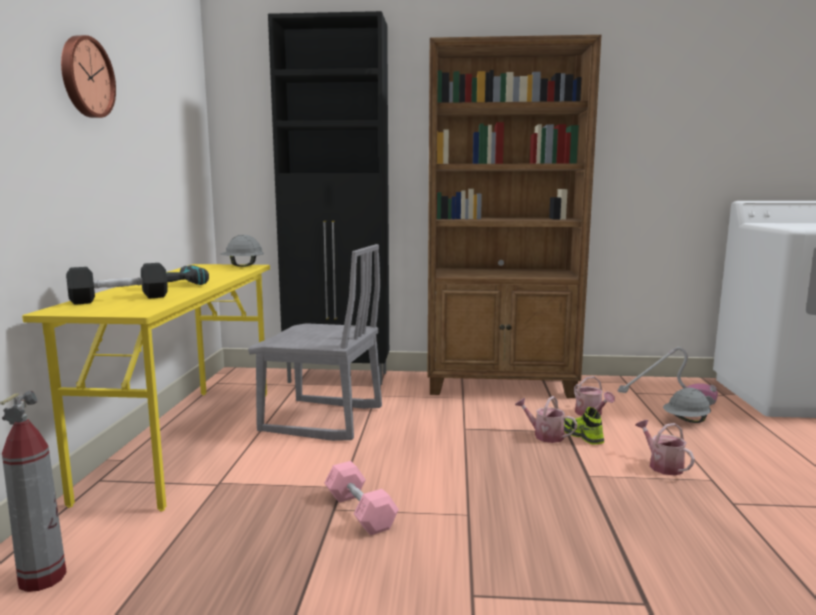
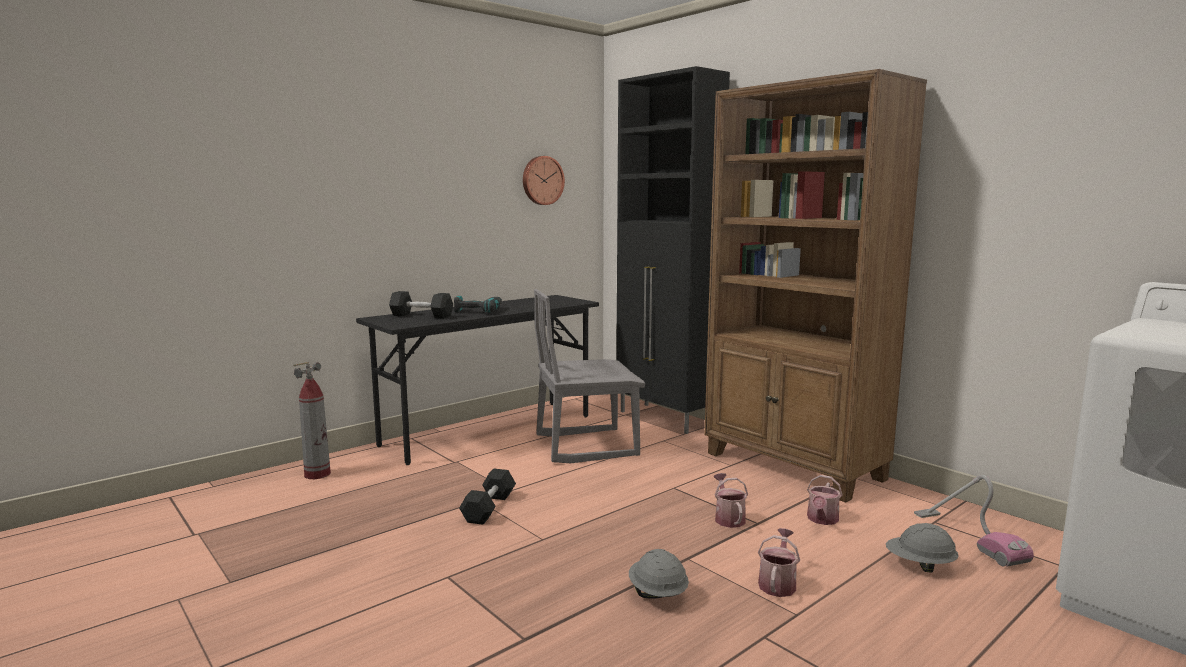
camera: 45 degrees right, 0 degrees up
yellow desk [22,264,270,511] -> black desk [356,295,599,465]
wall clock [61,35,116,118] -> wall clock moved to [523,156,565,205]
grey hard hat [220,235,264,267] -> grey hard hat moved to [629,549,689,599]
grey chair [248,244,382,441] -> grey chair turned 105 degrees clockwise [534,289,645,463]
pink dumbbell [324,461,399,535] -> black dumbbell [459,469,516,525]
shoe [564,407,604,445] -> none

